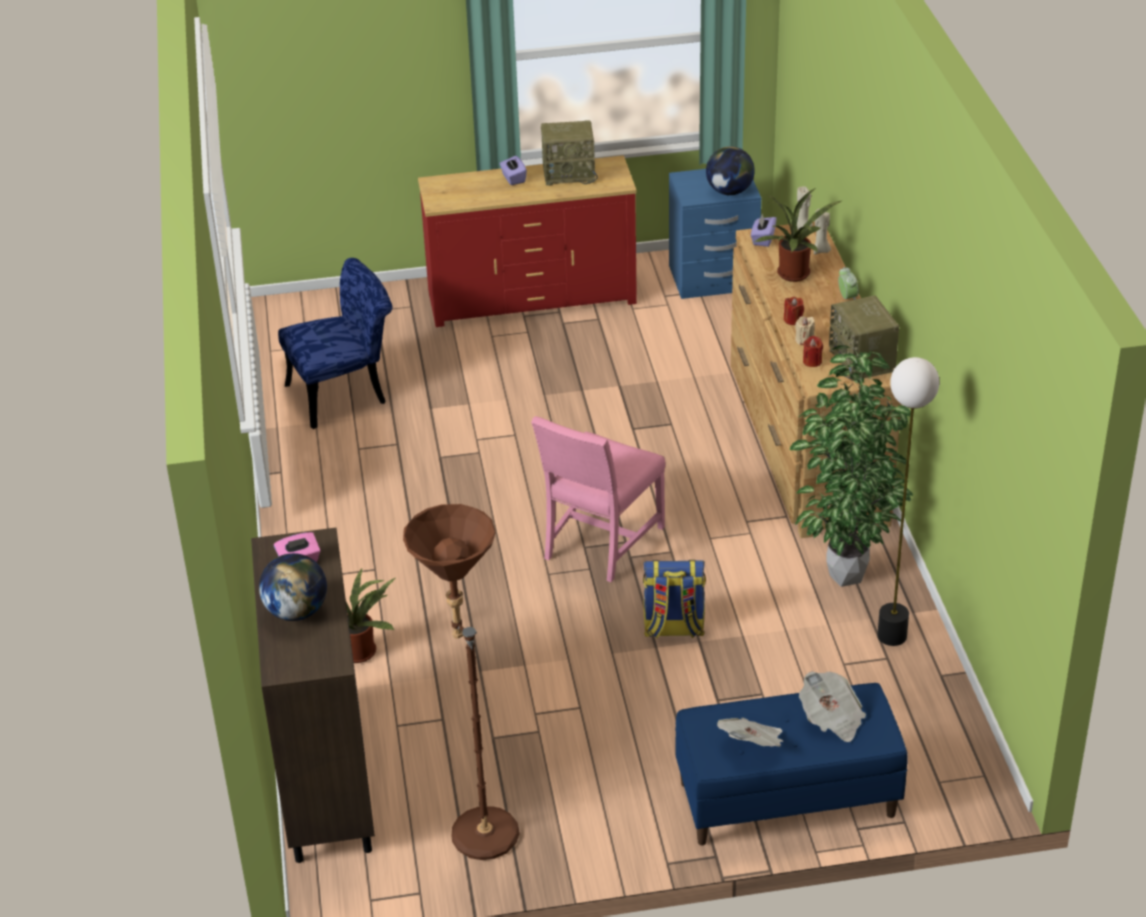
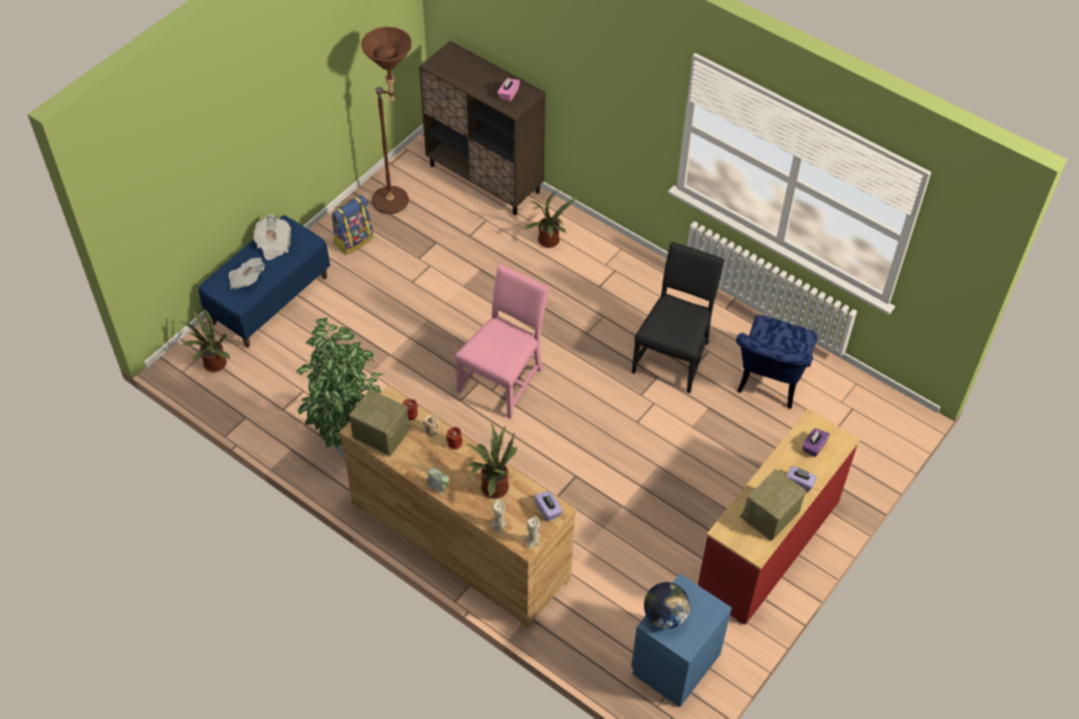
camera: 135 degrees right, 15 degrees up
globe [259,553,327,621] -> none
pink chair [531,416,665,582] -> pink chair turned 45 degrees clockwise [455,264,549,419]
backpack [643,560,706,639] -> backpack moved to [331,195,373,255]
floor lamp [877,357,939,646] -> none
none -> potted plant [181,308,230,372]
none -> black chair [632,242,725,393]
none -> purple tissue box [802,428,830,457]

